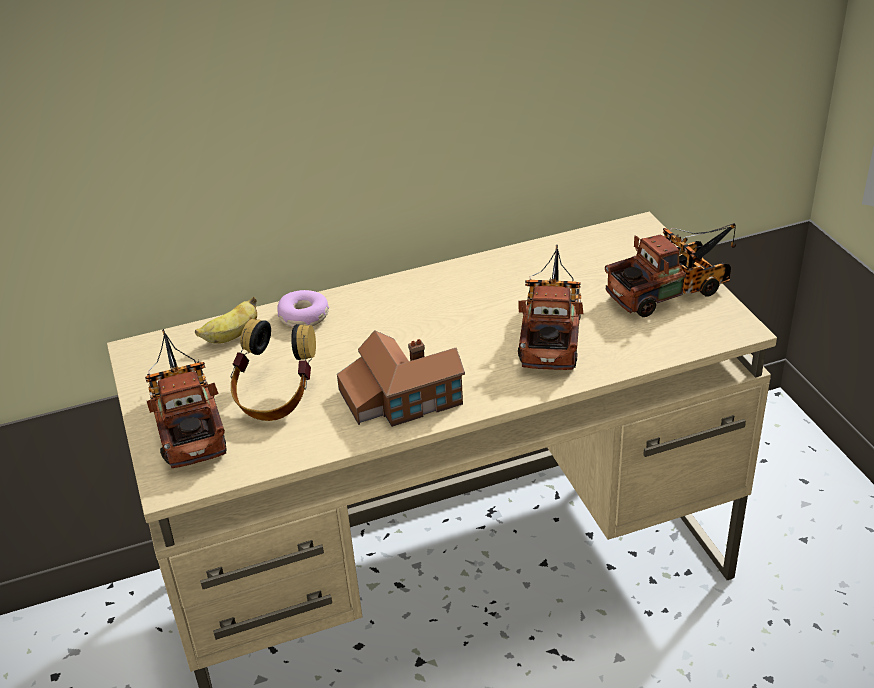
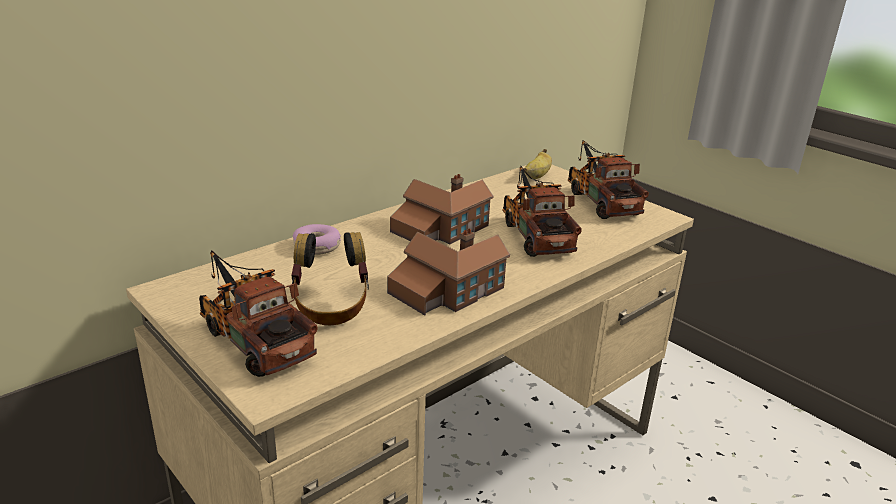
camera: 25 degrees left, 10 degrees down
banana [195,297,257,344] -> banana moved to [523,149,552,179]
toy truck [605,223,736,317] -> toy truck turned 60 degrees counterclockwise [567,140,649,219]
none -> toy house [390,174,493,244]

